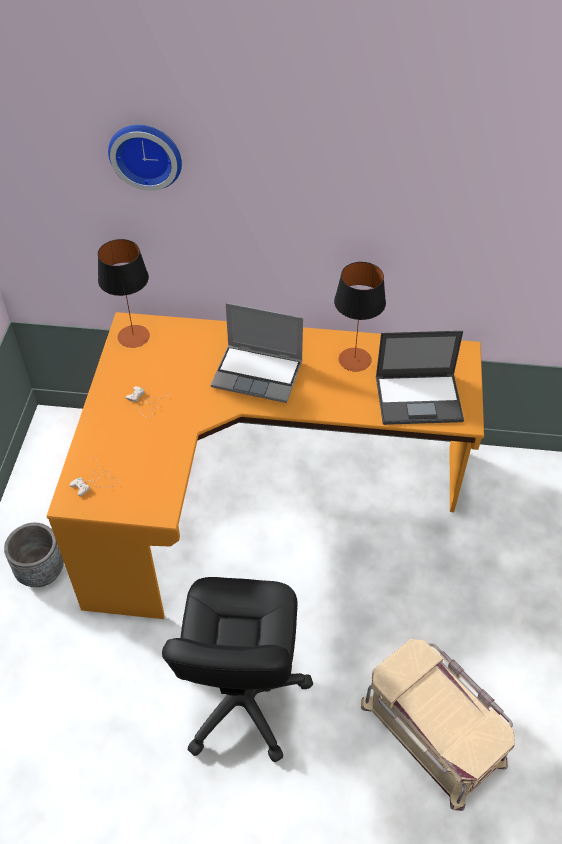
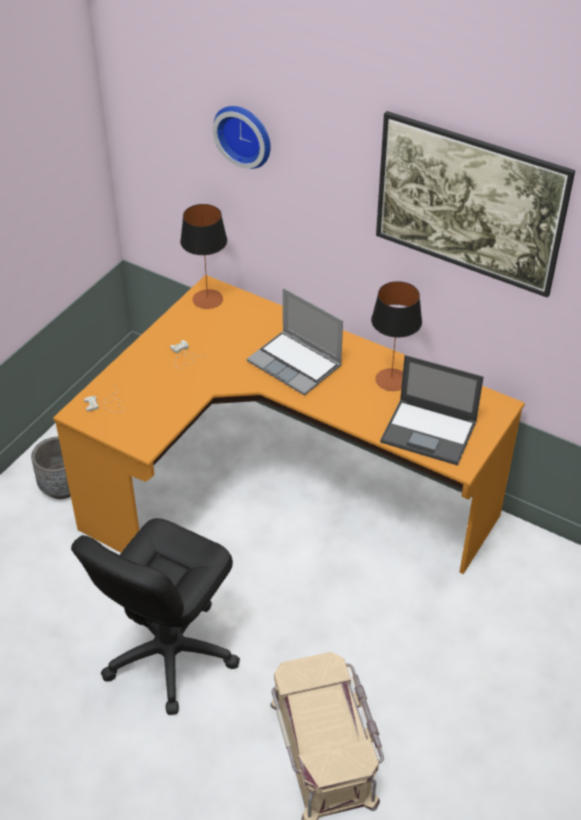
camera: 25 degrees right, 5 degrees down
none -> picture [376,111,575,298]

